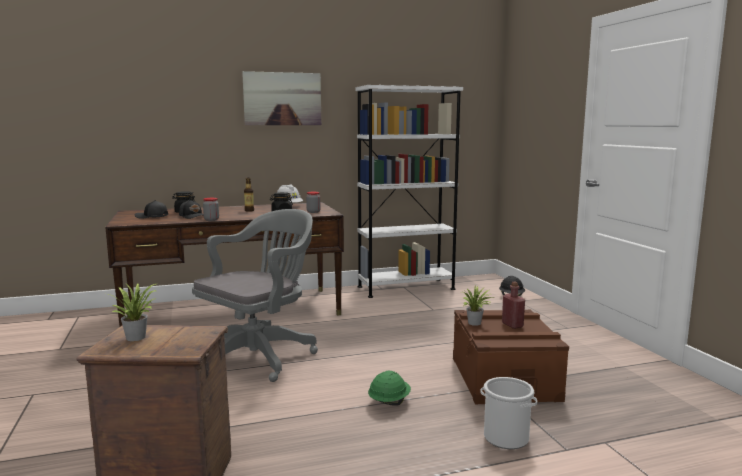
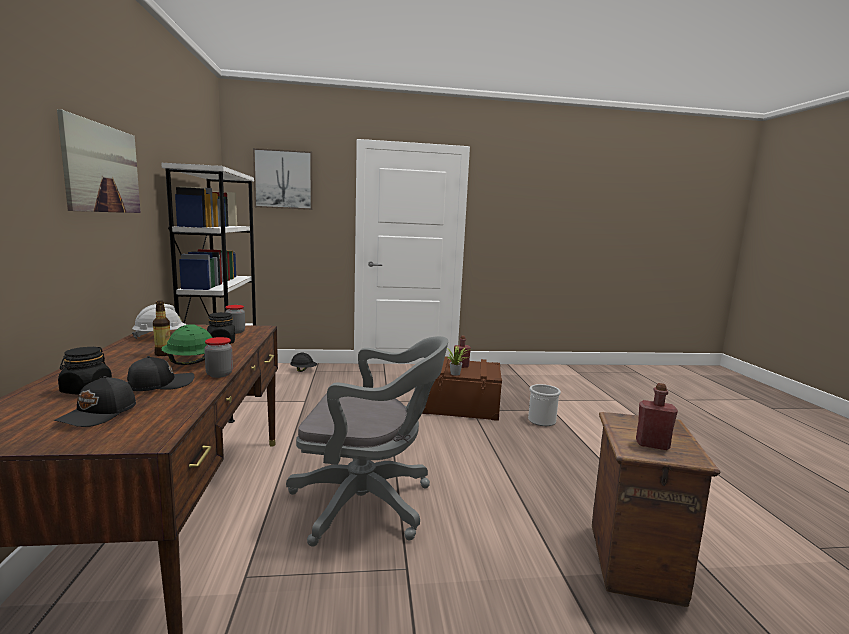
camera: 80 degrees left, 0 degrees up
potted plant [109,283,158,341] -> red bottle [636,383,678,450]
grey office chair [192,209,318,382] -> grey office chair turned 135 degrees clockwise [286,336,448,547]
green hard hat [368,371,411,406] -> green hard hat moved to [161,324,212,365]
none -> picture [253,148,313,210]

